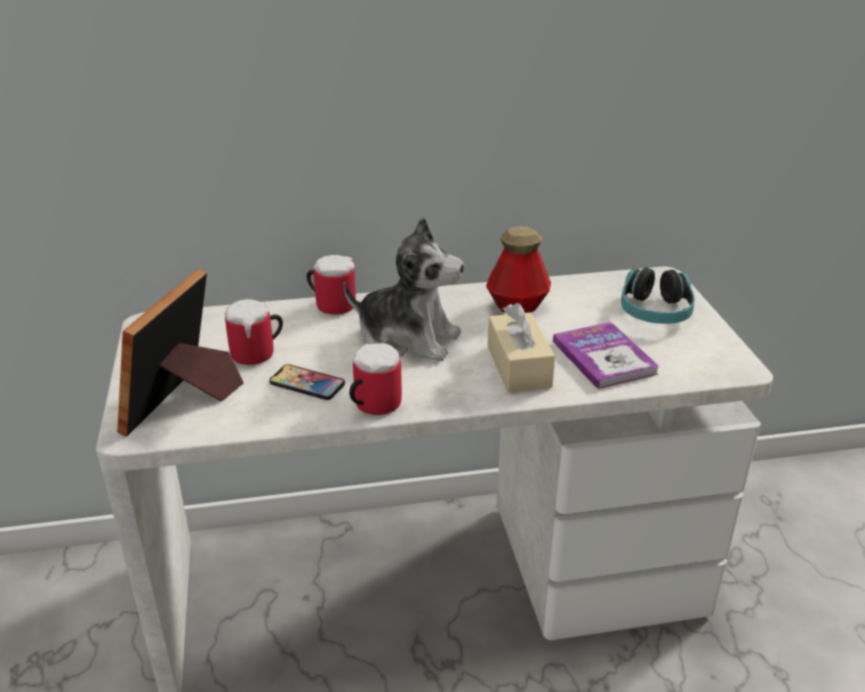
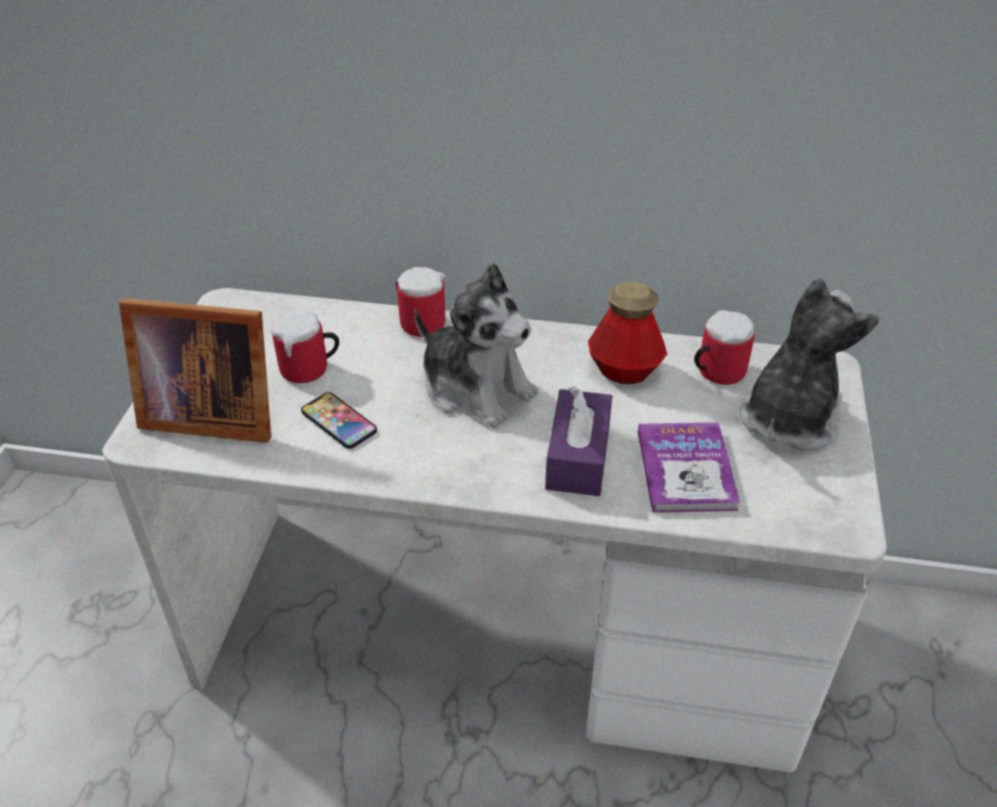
camera: 20 degrees right, 10 degrees up
picture frame [117,269,244,437] -> picture frame turned 120 degrees counterclockwise [119,298,271,443]
mug [349,343,402,415] -> mug moved to [694,310,755,385]
beige tissue box [487,303,555,392] -> purple tissue box [545,386,612,496]
headphones [621,267,695,324] -> plush toy [739,278,879,451]

